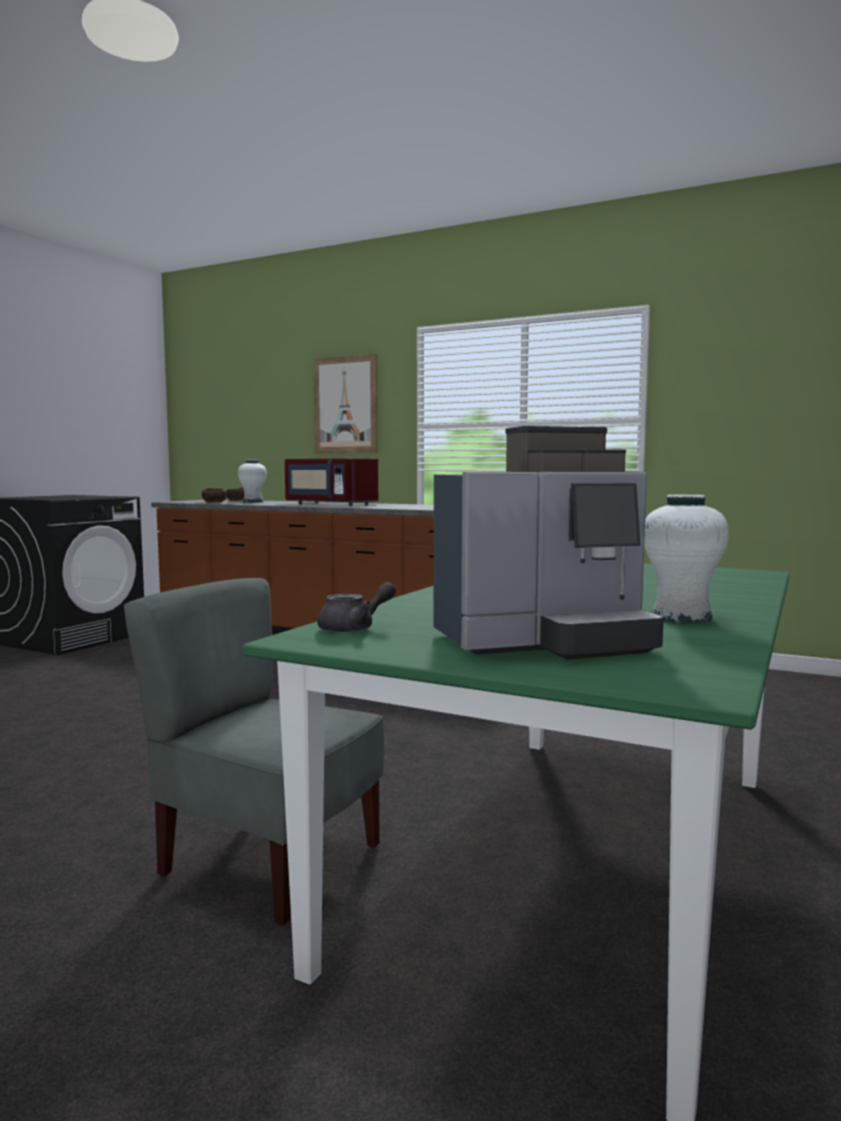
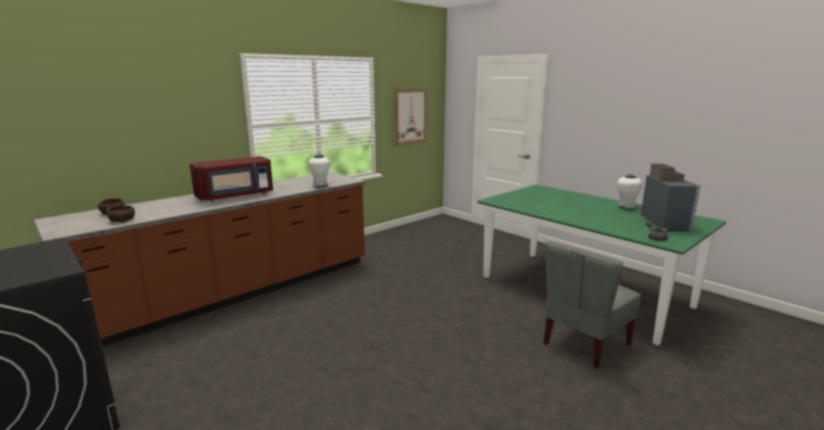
camera: 70 degrees left, 10 degrees up
white vase [238,460,267,503] -> white vase moved to [308,154,330,188]
picture [313,354,378,453] -> picture moved to [394,88,427,146]

